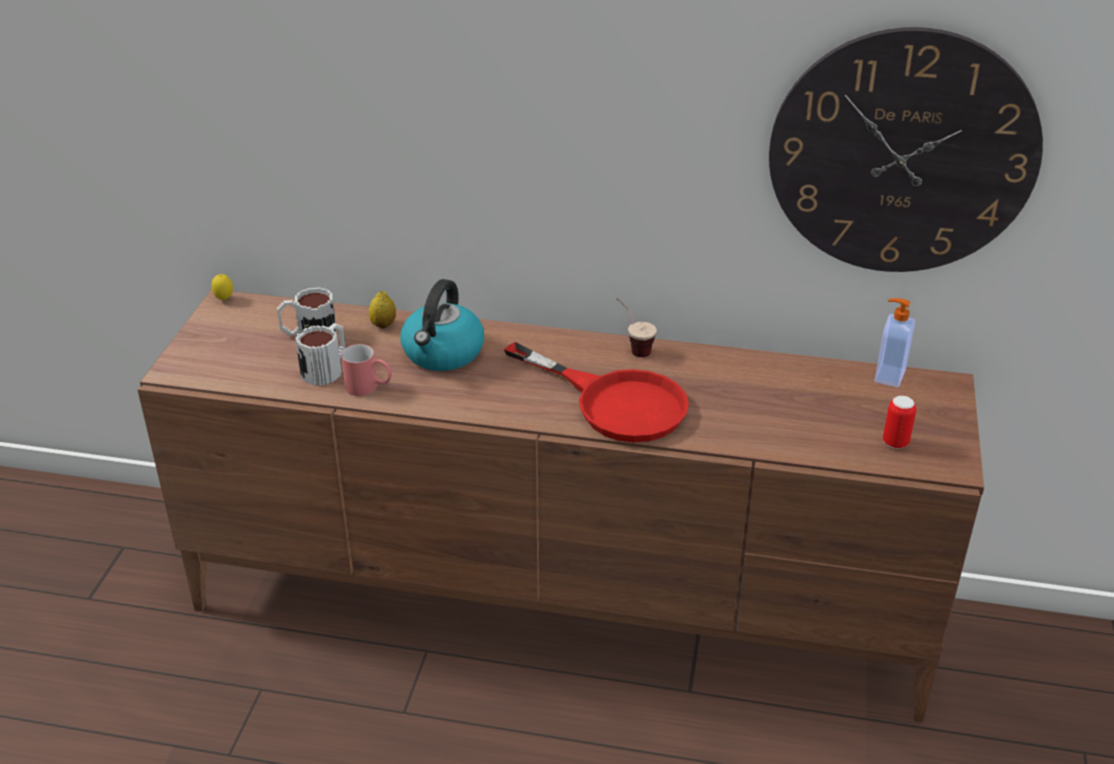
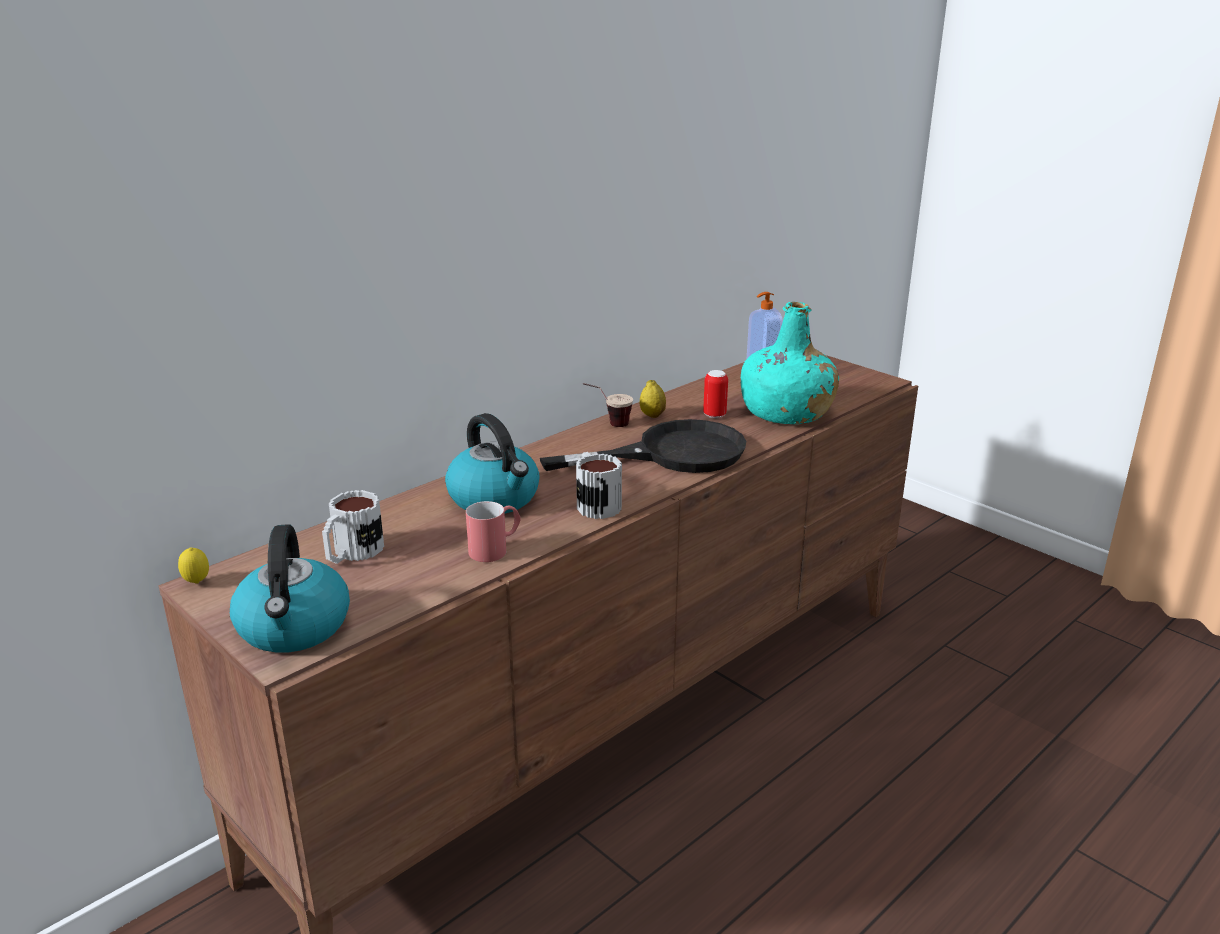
camera: 55 degrees left, 10 degrees down
mug [295,323,345,386] -> mug moved to [576,452,622,519]
lemon [369,291,396,329] -> lemon moved to [640,380,666,418]
red frying pan [504,342,689,443] -> black frying pan [540,419,746,473]
wall clock [769,27,1043,272] -> none
can [883,396,916,449] -> can moved to [703,370,728,418]
none -> kettle [230,524,350,653]
none -> turquoise bottle [741,302,839,424]

